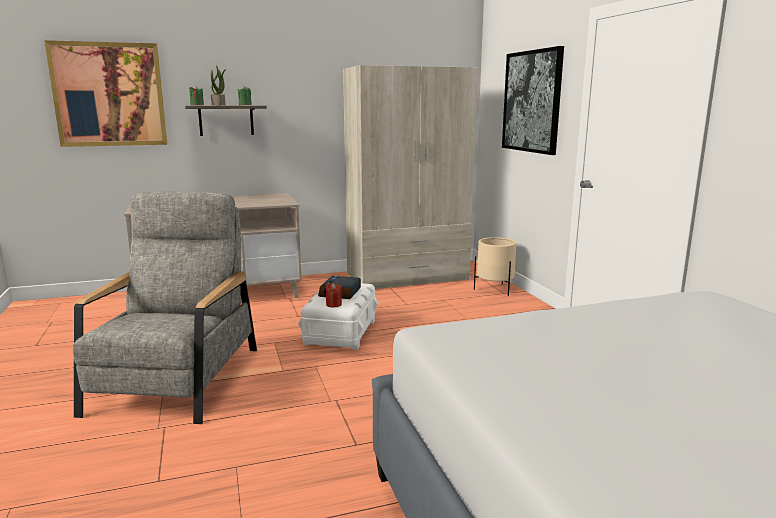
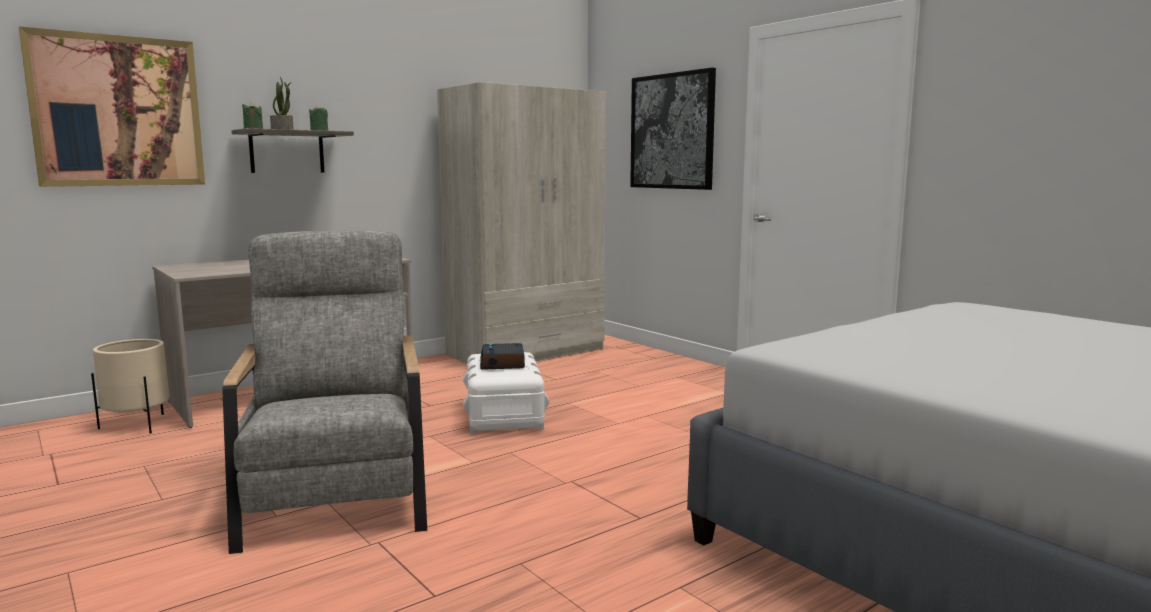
camera: 20 degrees left, 5 degrees down
red candle [325,283,342,308] -> none
beige planter [474,237,516,296] -> beige planter moved to [91,339,170,434]

